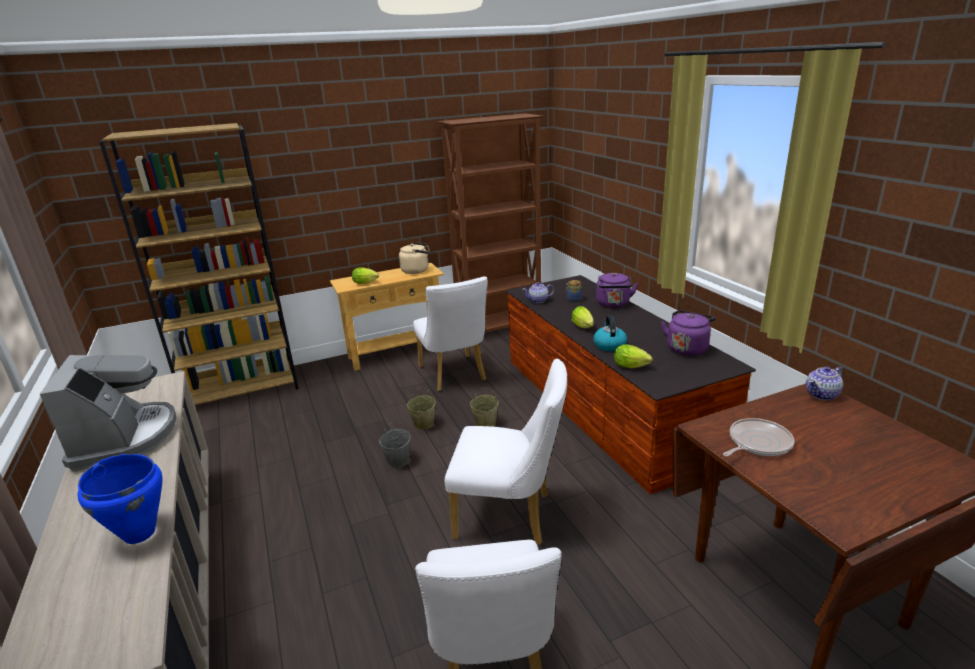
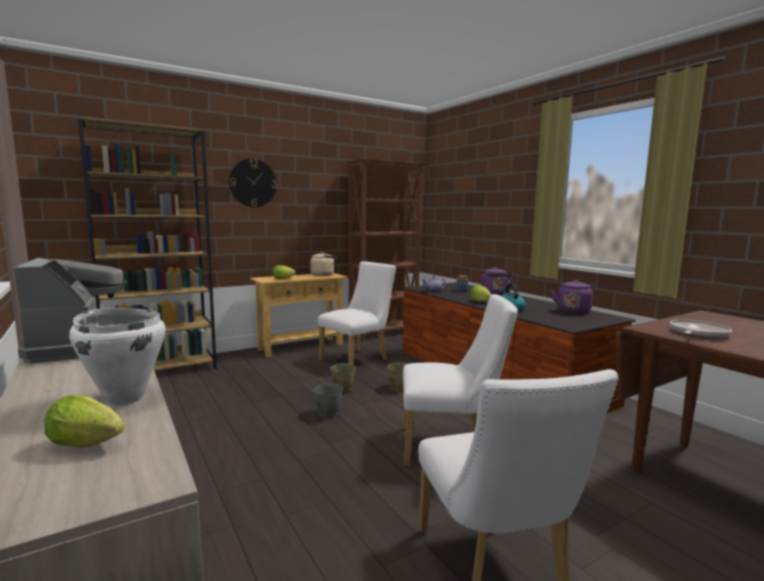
camera: 10 degrees left, 15 degrees down
blue cooking pot [78,454,163,544] -> white cooking pot [69,308,166,406]
white chair [413,276,487,391] -> white chair turned 105 degrees counterclockwise [317,261,396,364]
lettuce [614,344,653,368] -> lettuce moved to [44,395,125,448]
teapot [806,367,843,400] -> none
none -> wall clock [229,159,277,207]

